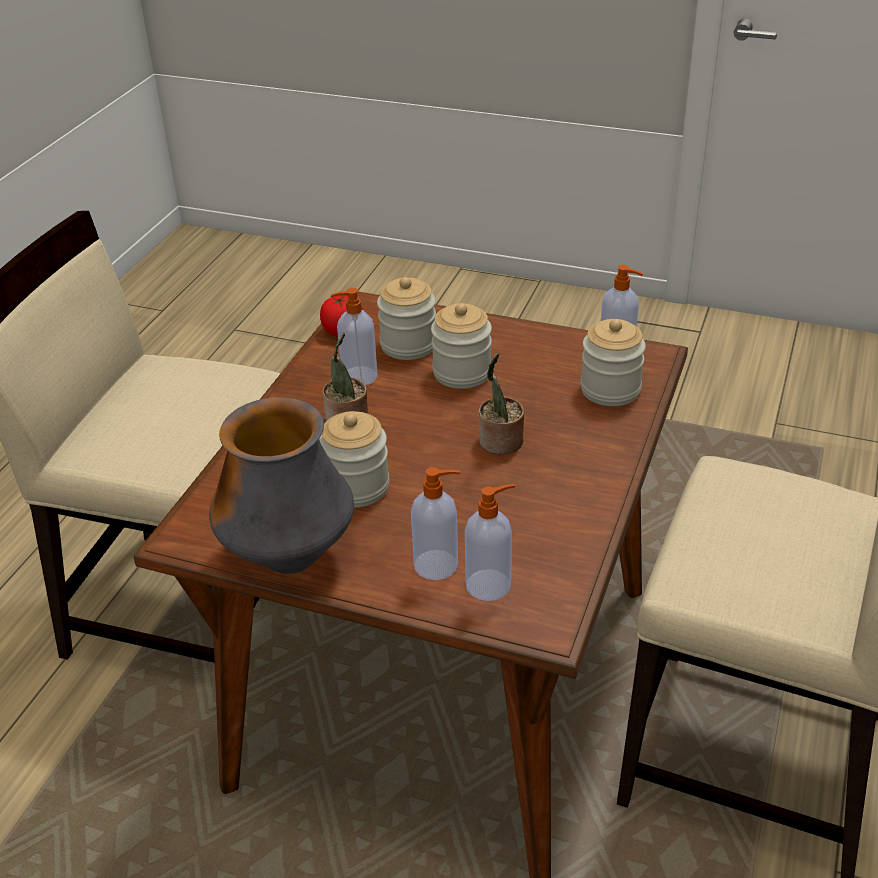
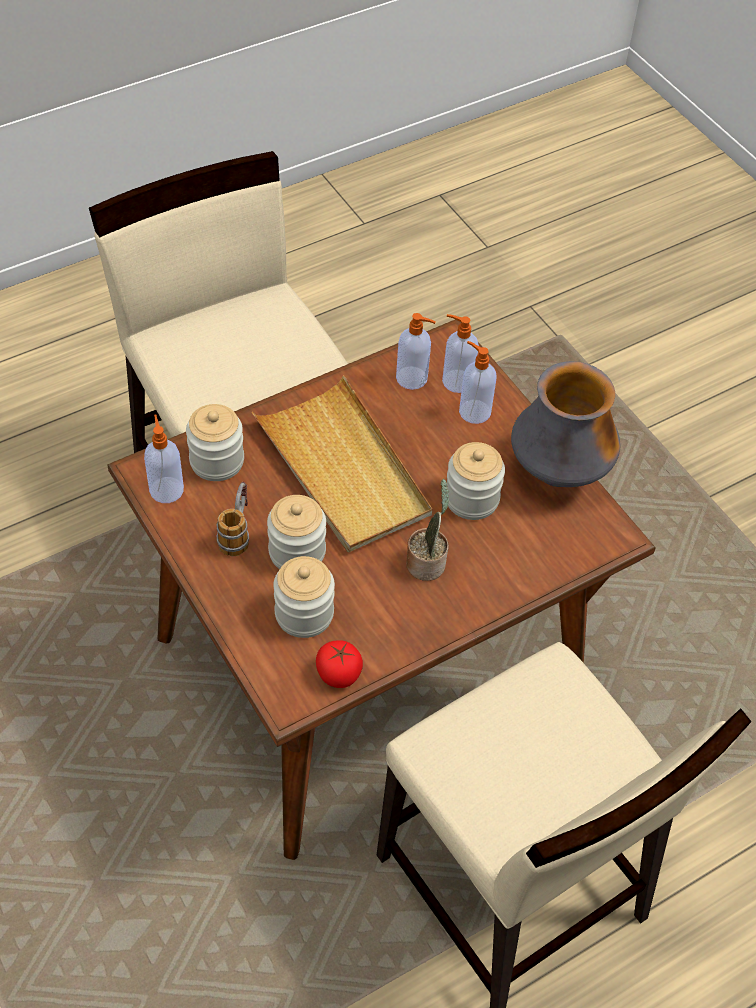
camera: 145 degrees left, 15 degrees up
soap dispenser [331,288,378,385] -> soap dispenser moved to [396,313,436,390]
potted plant [479,353,524,454] -> beige tray [252,375,432,552]
none -> mug [216,482,249,556]

